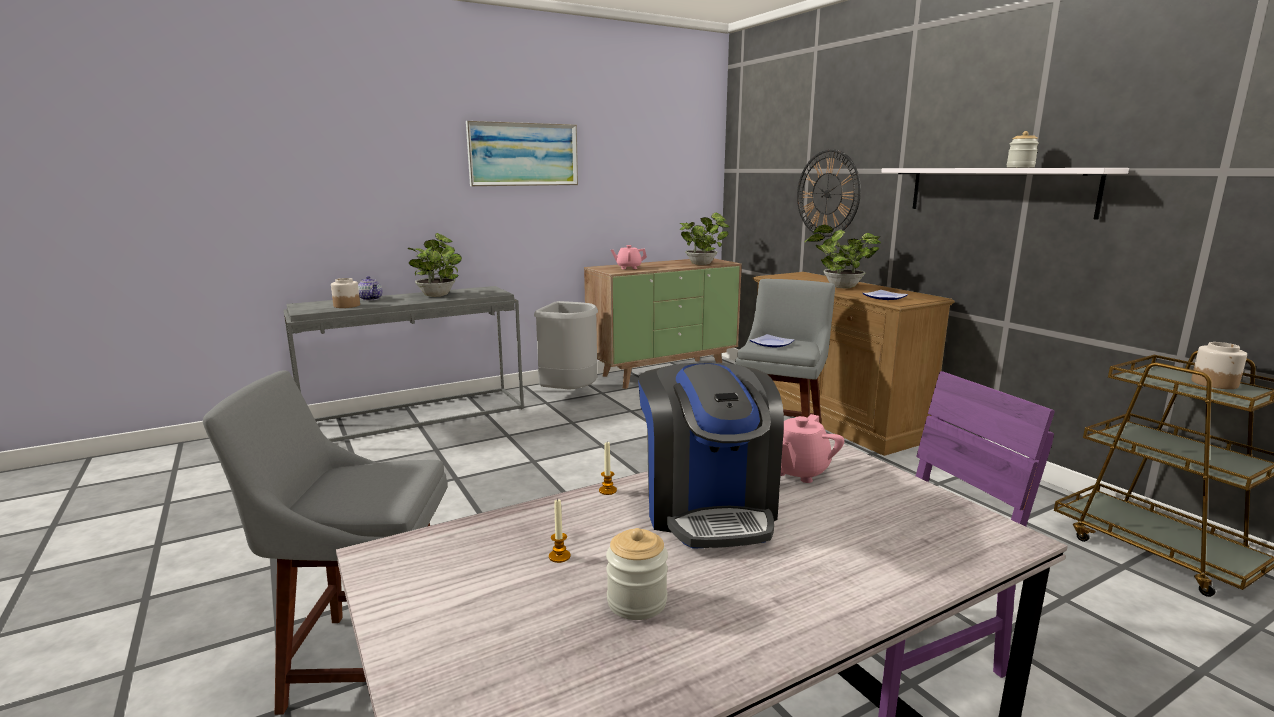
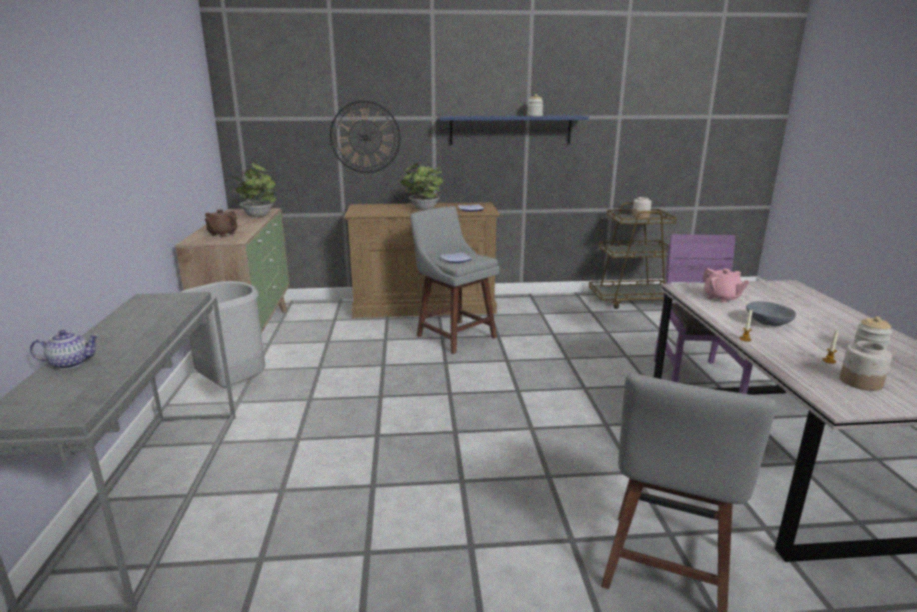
camera: 65 degrees left, 5 degrees up
jar [331,278,360,308] -> jar moved to [840,341,892,391]
potted plant [408,233,462,297] -> none
picture [466,121,578,186] -> none
pink teapot [611,245,647,269] -> brown teapot [205,209,237,237]
coffee machine [638,362,784,549] -> grey bowl [746,301,796,326]
white shelf [881,168,1129,220] -> blue shelf [439,116,589,145]

